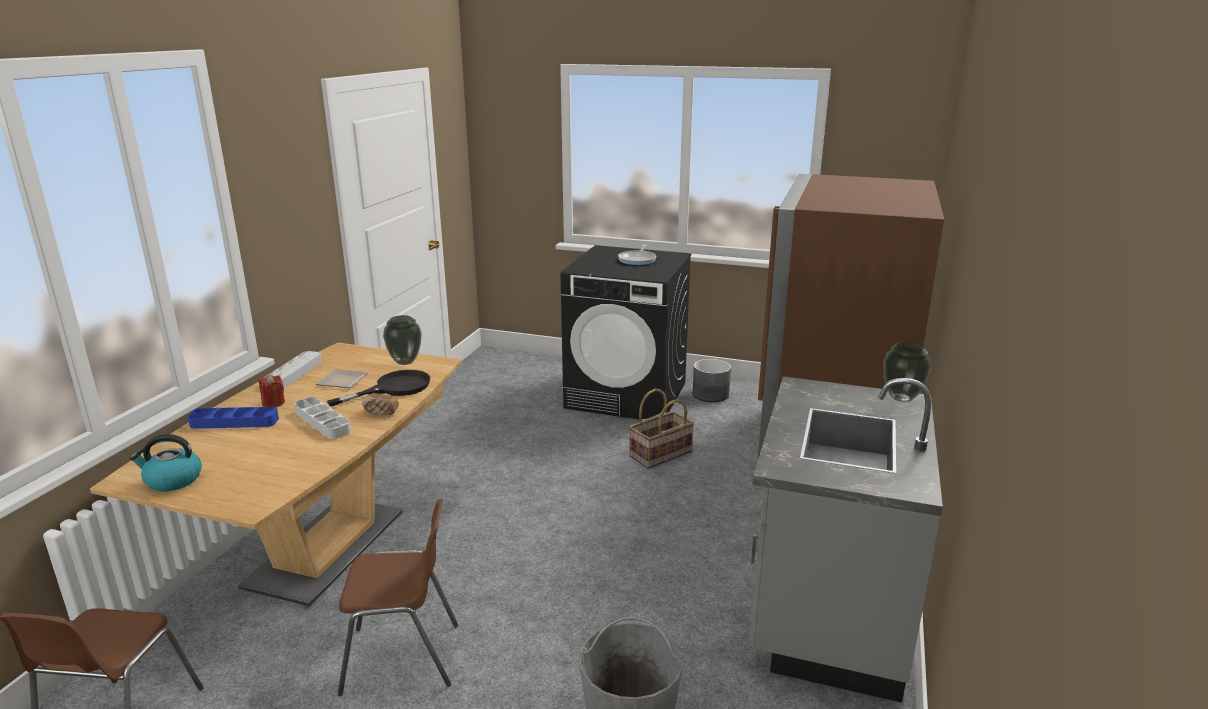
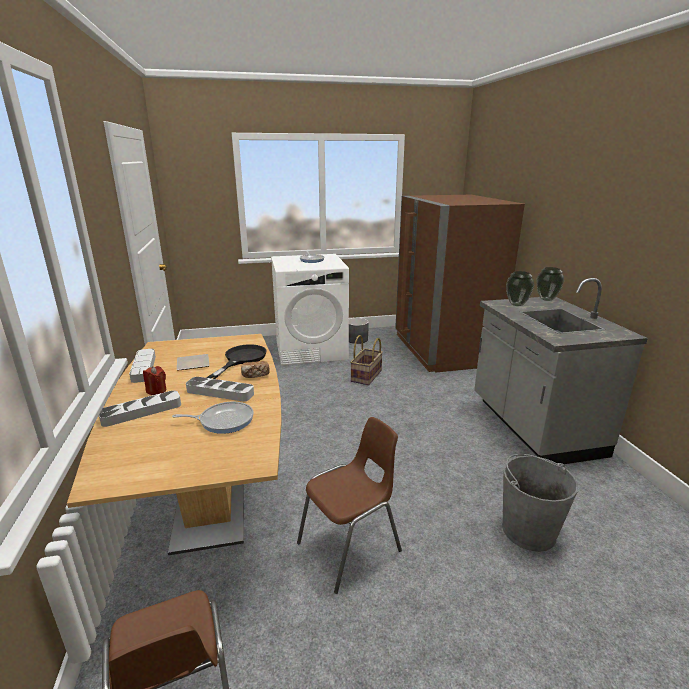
camera: 30 degrees left, 0 degrees up
kettle [130,434,202,492] -> none
blue tray [188,407,279,429] -> grey tray [99,390,181,427]
vase [383,315,422,365] -> vase moved to [506,271,534,306]
black washing machine [560,245,691,419] -> white washing machine [271,254,349,366]
none -> frying pan [172,402,254,434]

